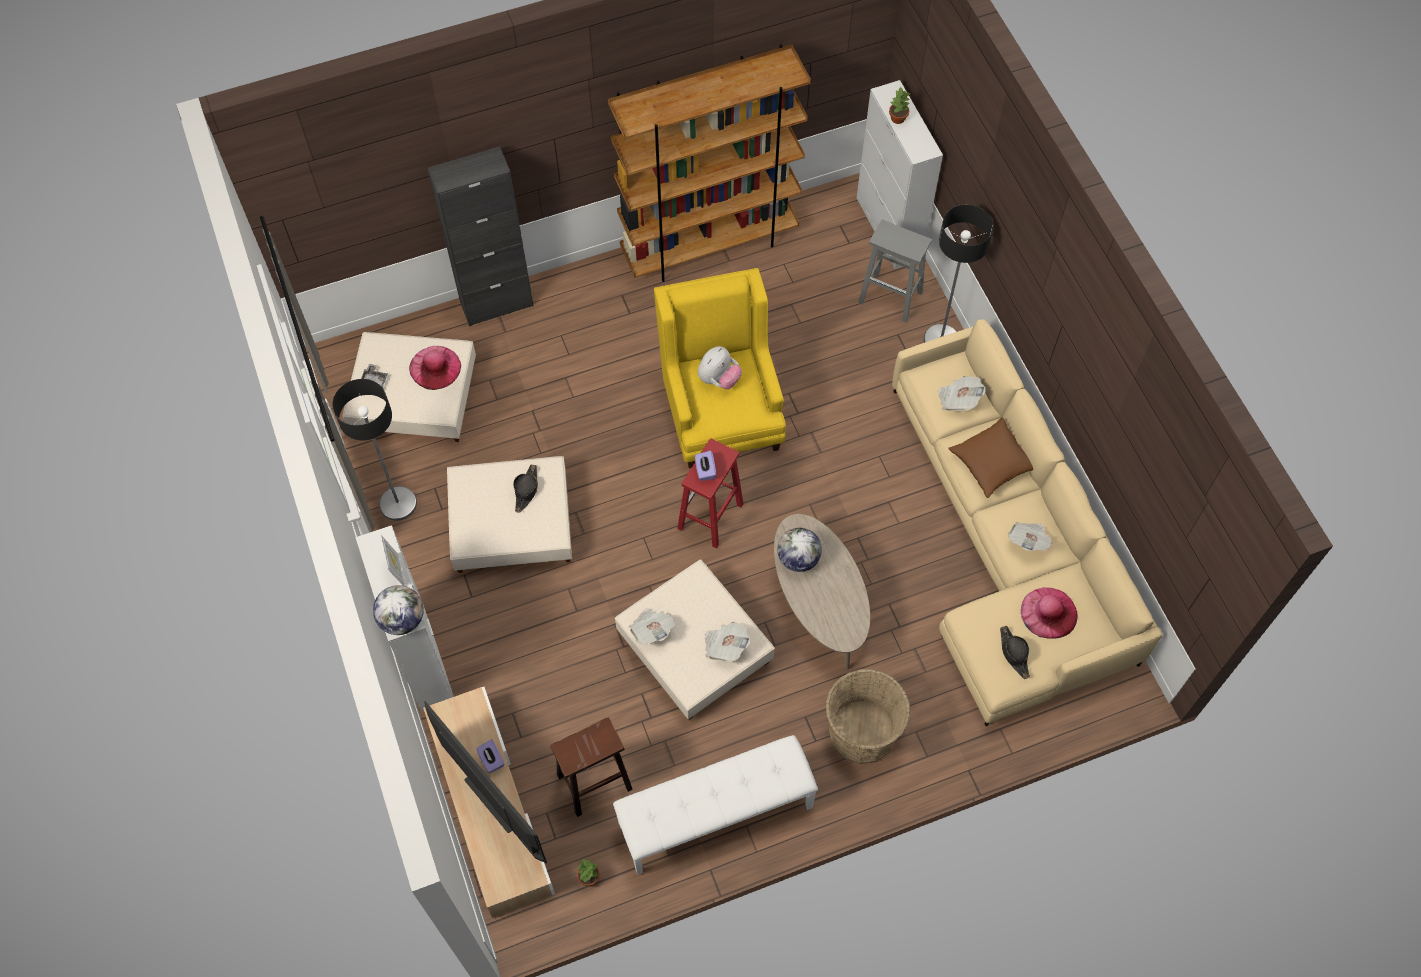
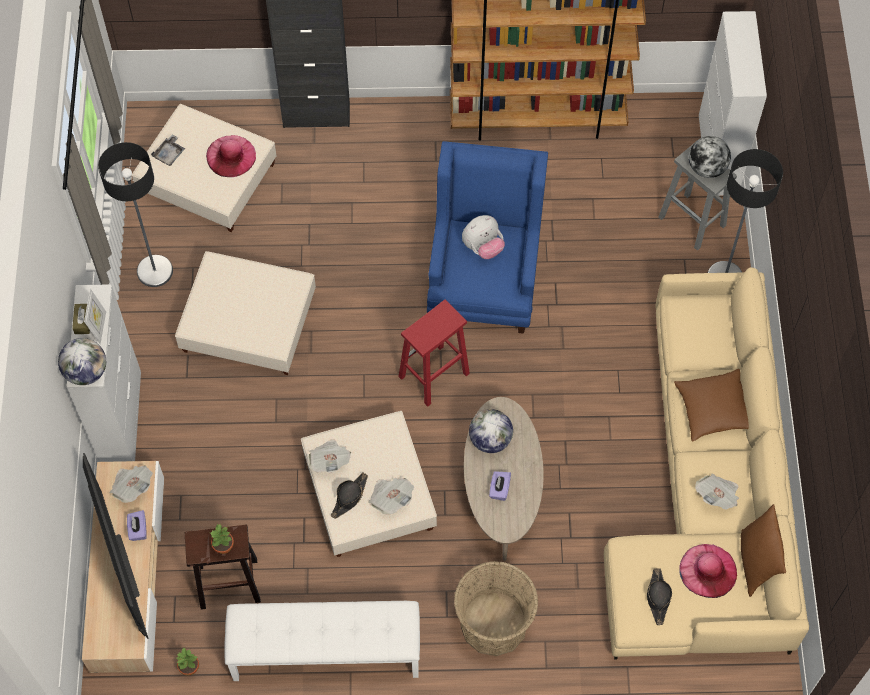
camera: 20 degrees right, 0 degrees up
black hat [513,464,538,513] -> black hat moved to [331,472,368,519]
yellow armchair [654,268,786,469] -> blue armchair [427,141,548,334]
purple tissue box [695,450,716,481] -> purple tissue box moved to [489,471,511,501]
potted plant [889,86,911,124] -> potted plant moved to [211,524,234,554]
newspaper [938,376,985,411] -> newspaper moved to [110,466,153,503]
none -> brown tissue box [72,304,90,334]
none -> globe [689,136,731,178]
none -> brown pillow [741,504,786,597]

